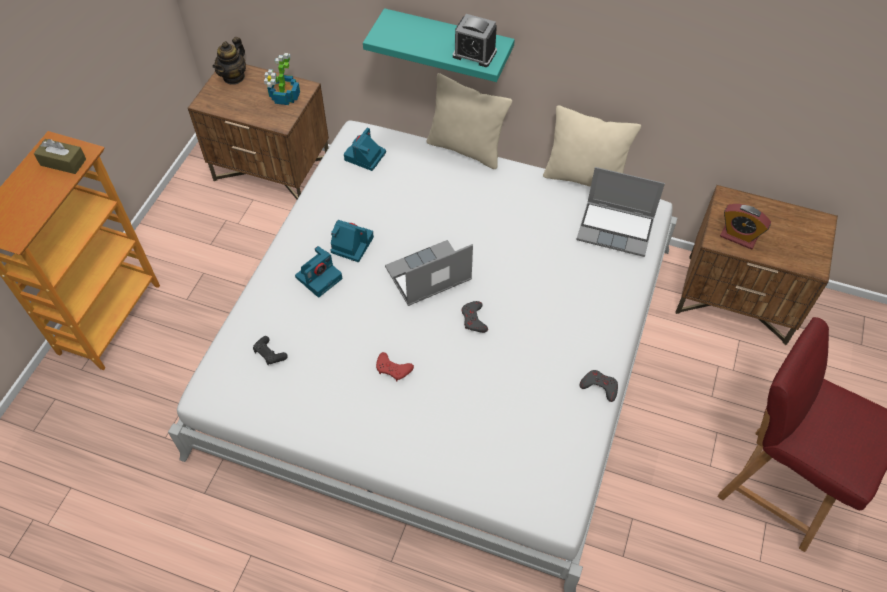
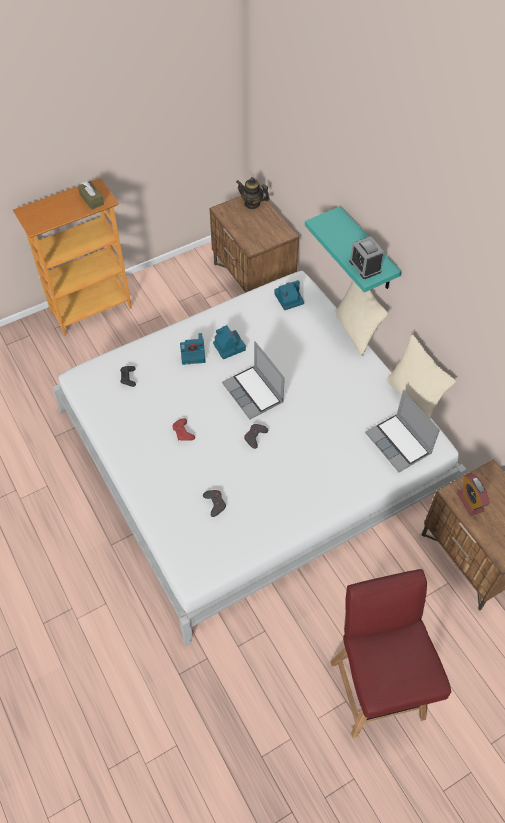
camera: 40 degrees right, 0 degrees up
teapot [213,37,246,85] -> teapot turned 45 degrees clockwise [236,177,270,209]
potted plant [264,53,300,105] -> none
laptop [385,240,473,306] -> laptop turned 135 degrees counterclockwise [222,341,285,420]
grey game controller [579,370,618,402] -> grey game controller moved to [203,490,226,517]

